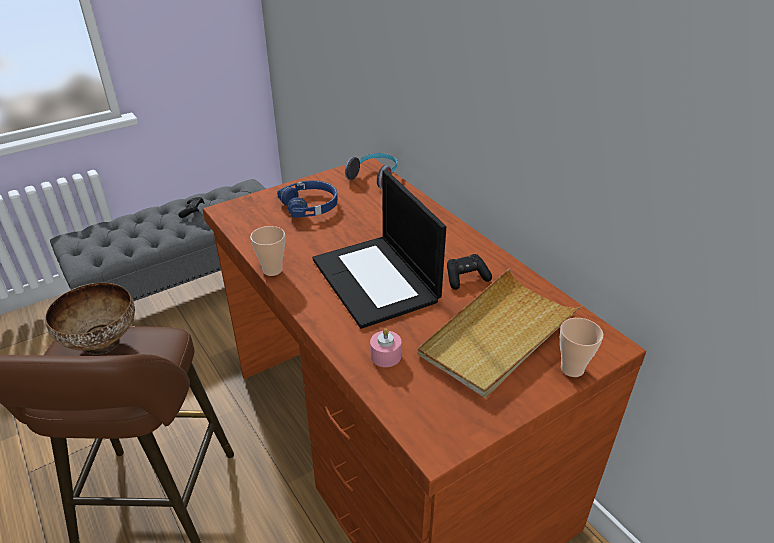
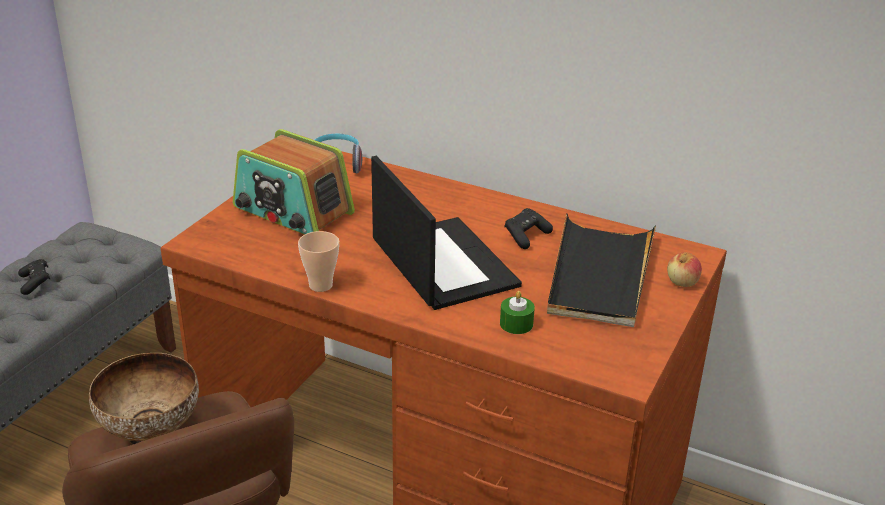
camera: 30 degrees left, 5 degrees down
blue headphones [277,180,338,218] -> radio [233,129,355,235]
laptop [313,170,446,329] -> laptop turned 150 degrees counterclockwise [371,156,522,310]
pink candle [370,328,401,367] -> green candle [500,291,535,334]
beige tray [418,269,583,398] -> black tray [547,213,656,327]
cup [560,318,603,377] -> apple [667,252,702,287]

